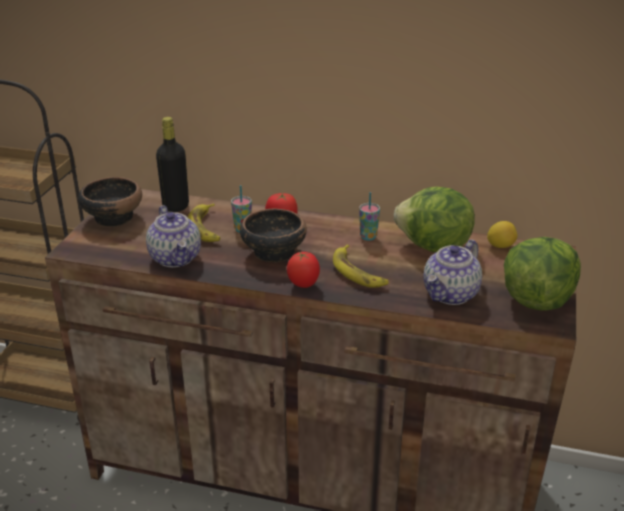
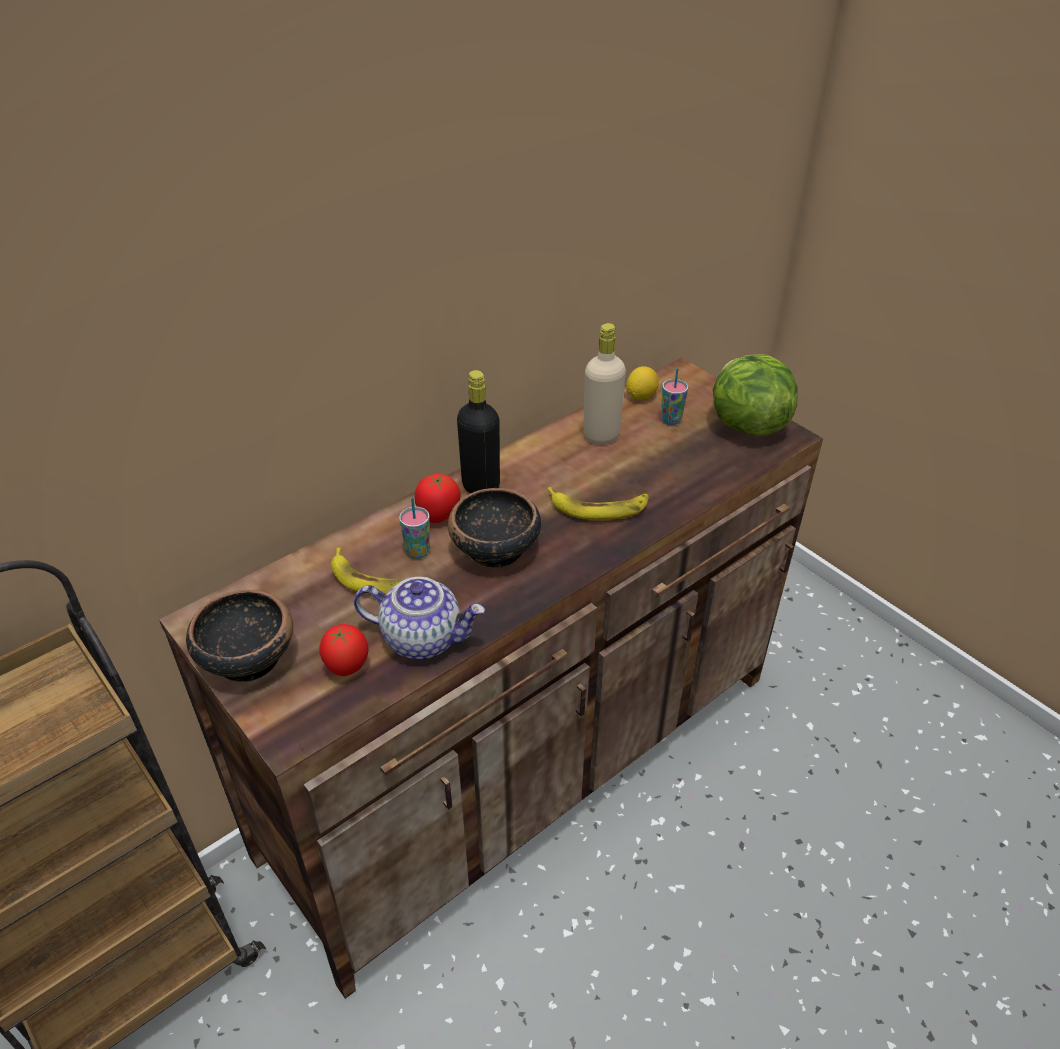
camera: 55 degrees left, 10 degrees up
black bottle [156,117,189,212] -> black bottle moved to [457,370,500,493]
tomato [287,252,320,288] -> tomato moved to [319,624,368,676]
cup [359,192,380,241] -> cup moved to [661,368,688,425]
lettuce [394,187,475,252] -> beige bottle [583,323,626,445]
teapot [424,240,482,305] -> none

